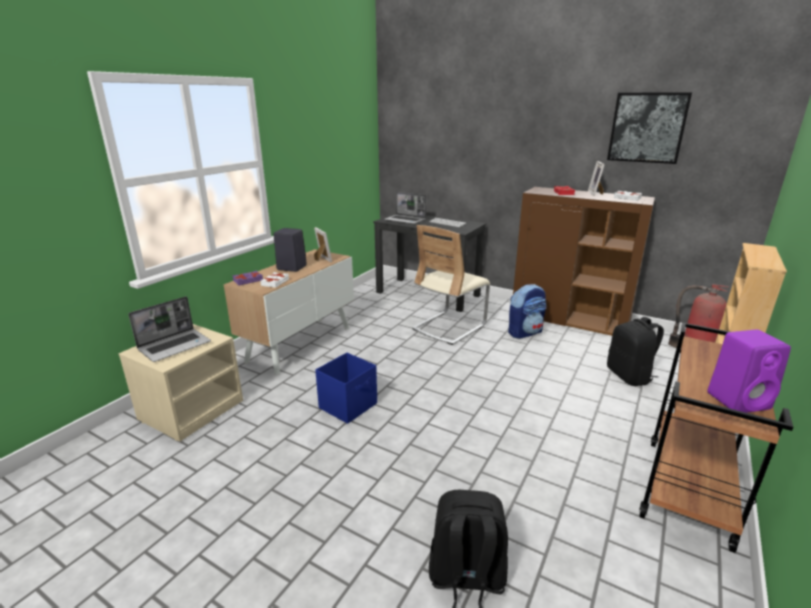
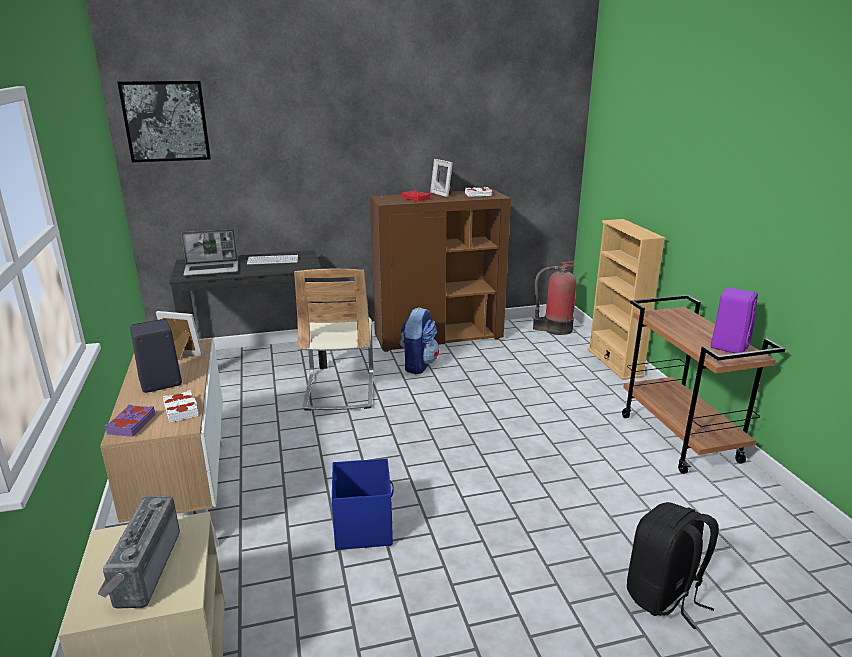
camera: 45 degrees left, 0 degrees up
laptop [128,296,211,362] -> radio [97,496,180,609]
picture [607,92,692,164] -> picture moved to [117,81,211,162]
black backpack [607,317,664,386] -> none

